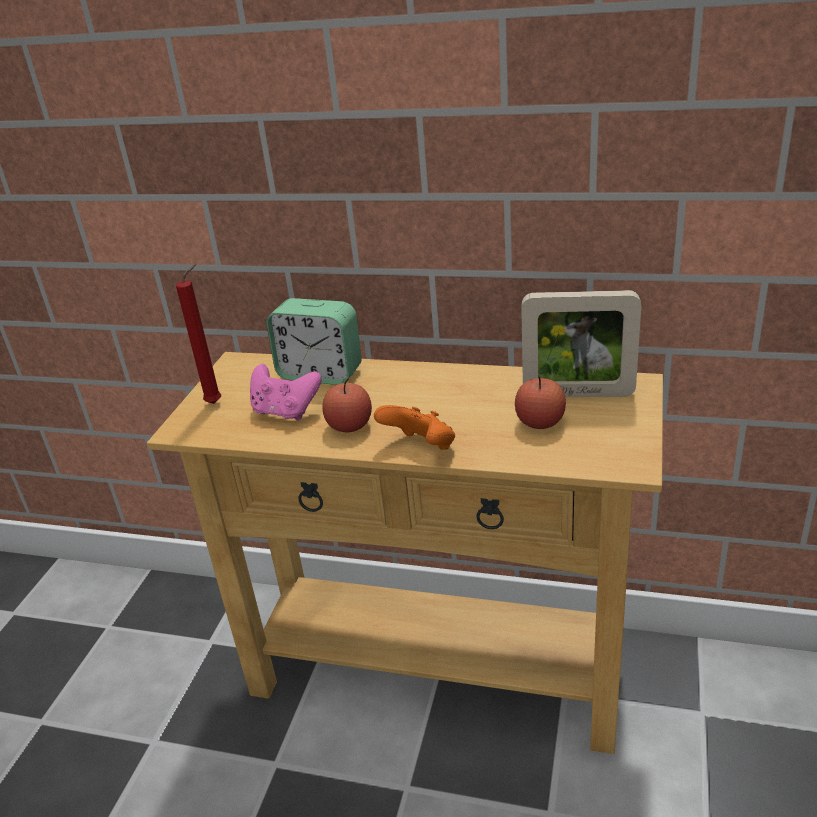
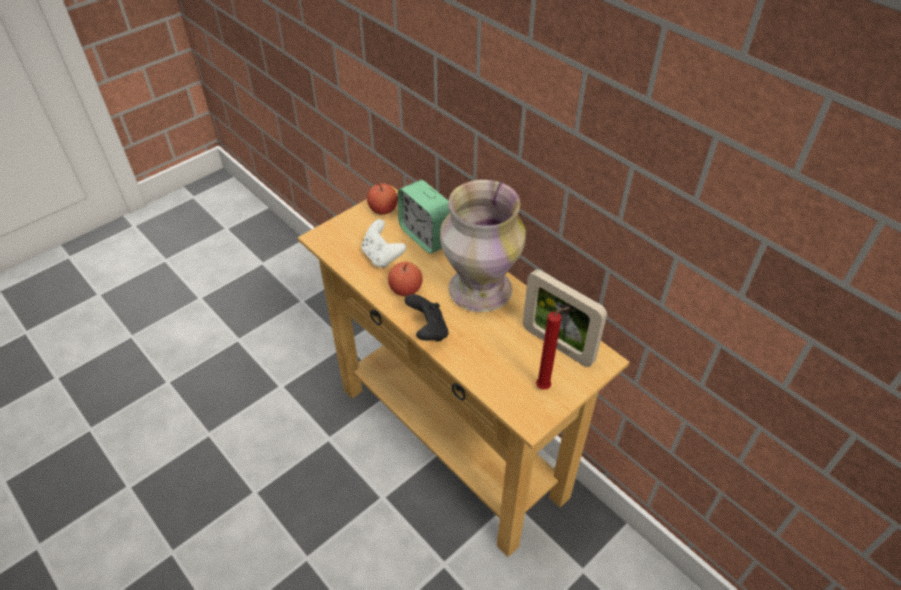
camera: 30 degrees right, 15 degrees up
red candle [176,264,221,404] -> red candle moved to [536,307,571,390]
pink game controller [250,364,322,421] -> white game controller [362,219,406,269]
orange game controller [374,405,455,450] -> black game controller [405,294,448,342]
apple [515,376,566,429] -> apple moved to [367,183,398,215]
none -> vase [440,180,526,312]

